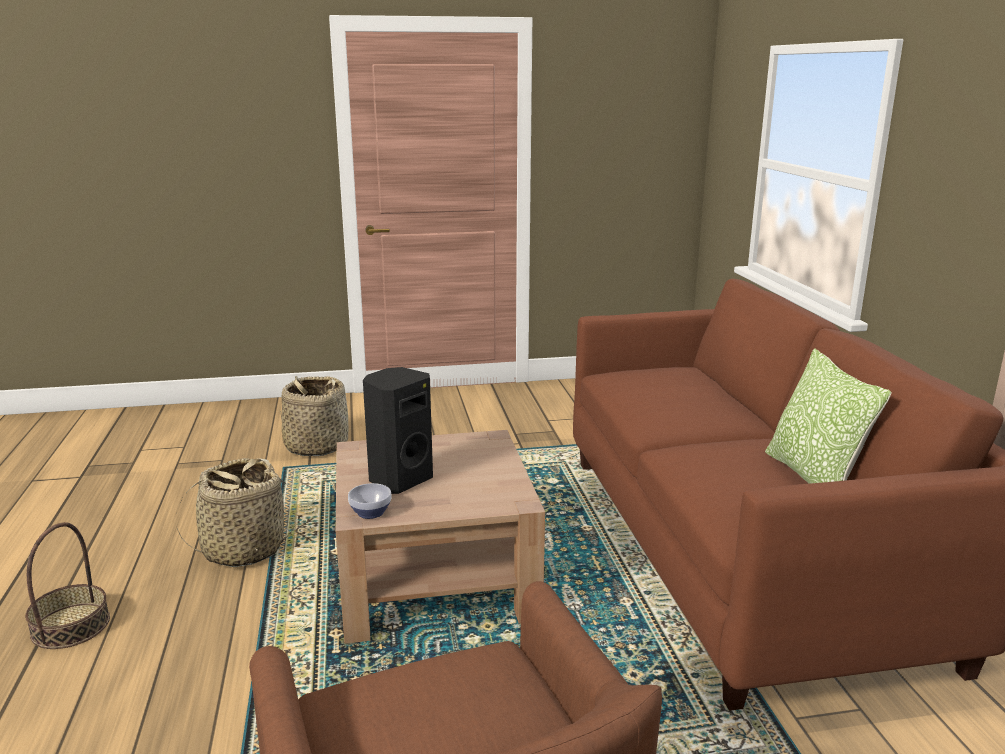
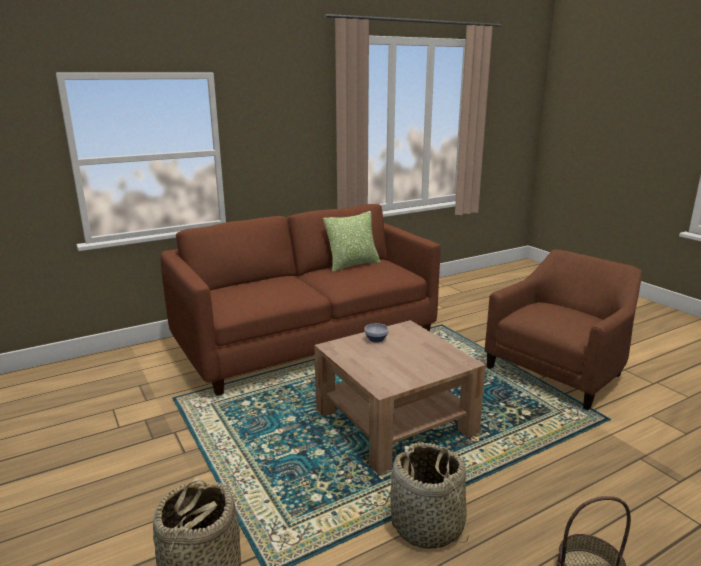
camera: 110 degrees left, 0 degrees up
bowl [348,483,392,519] -> bowl moved to [364,323,389,343]
black speaker [363,367,433,494] -> none

